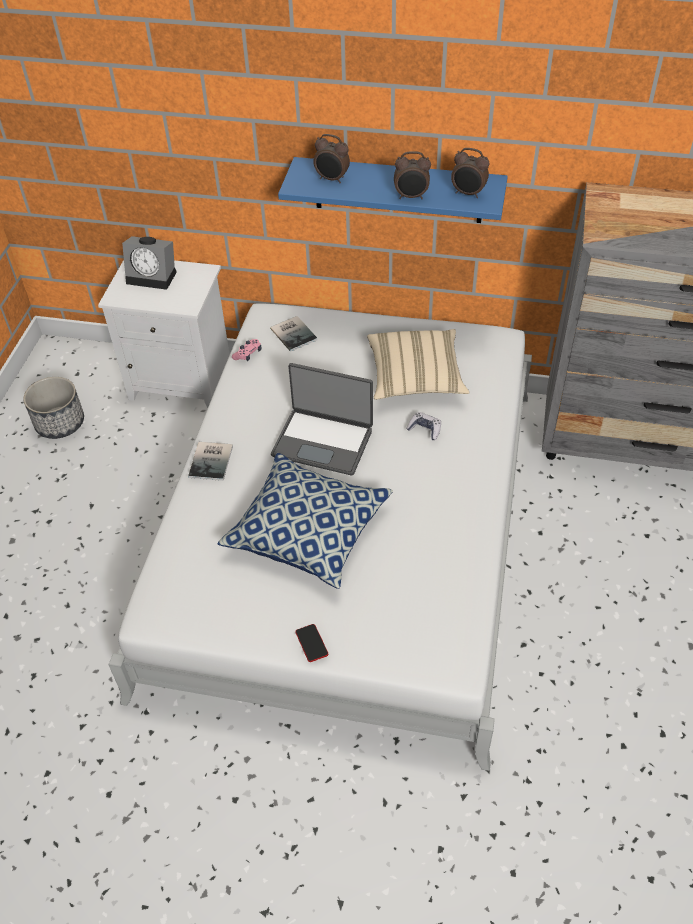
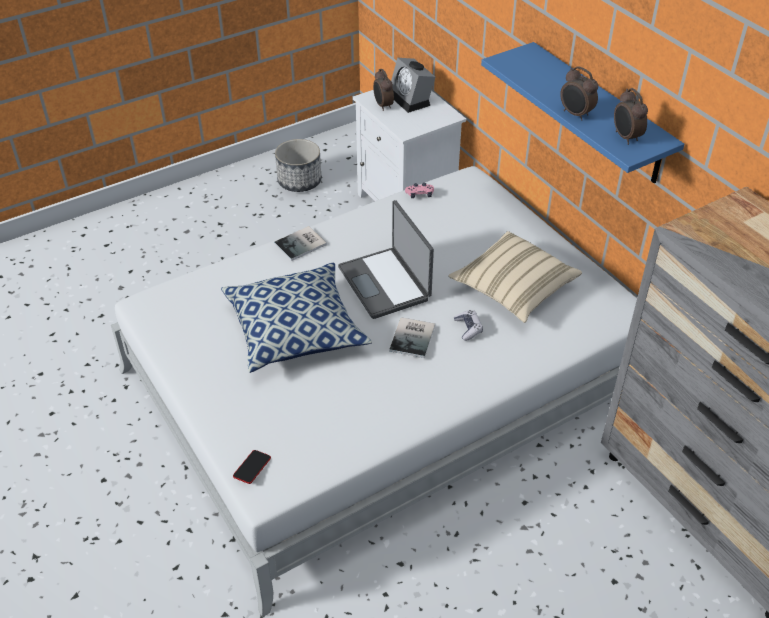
camera: 45 degrees right, 5 degrees down
book [270,316,318,352] -> book moved to [389,317,435,358]
phone [295,624,328,662] -> phone moved to [233,450,271,484]
alarm clock [313,134,350,183] -> alarm clock moved to [373,69,394,111]

